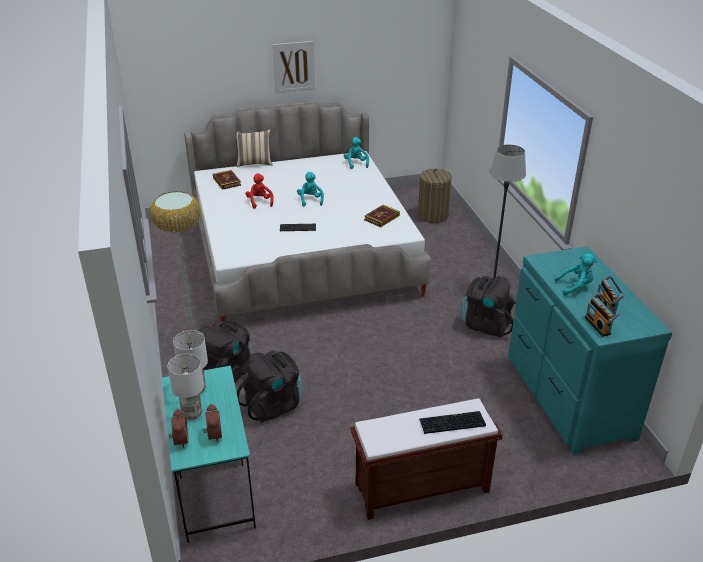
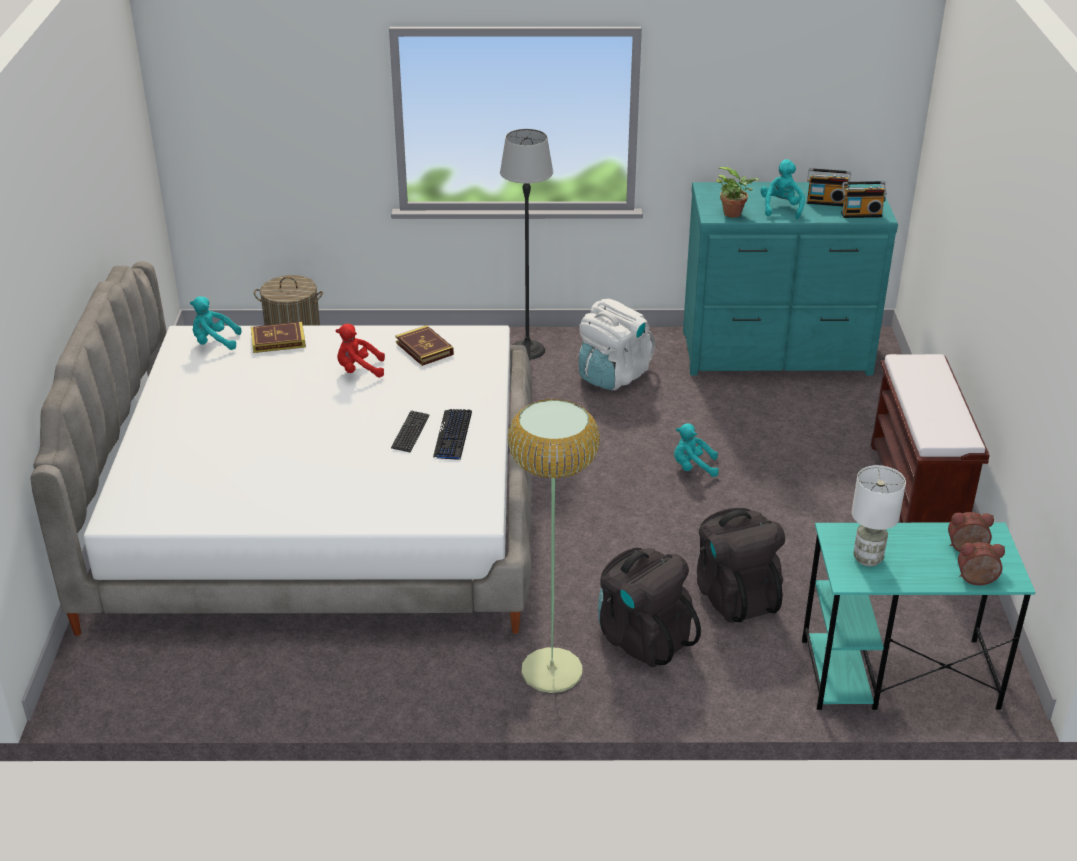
camera: 75 degrees left, 0 degrees up
white table lamp [168,354,204,420] -> none
book [213,170,241,190] -> book moved to [251,322,306,353]
beige pillow [236,130,273,167] -> none
red plush toy [246,173,274,209] -> red plush toy moved to [335,324,385,377]
picture [273,41,315,93] -> none
turquoise plush toy [297,172,324,207] -> turquoise plush toy moved to [674,423,719,477]
keyboard [419,411,486,434] -> keyboard moved to [433,409,472,460]
black backpack [461,276,516,337] -> white backpack [579,299,655,390]
none -> potted plant [716,167,759,218]

